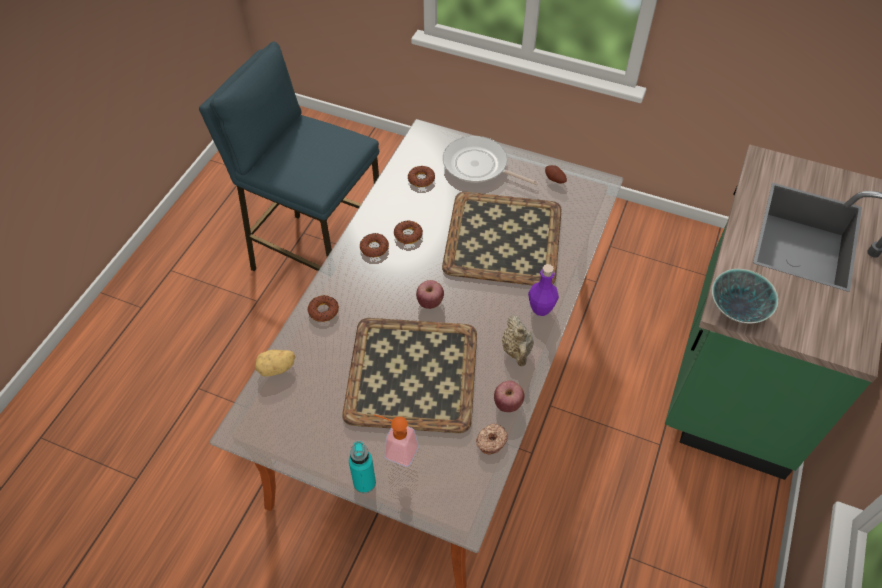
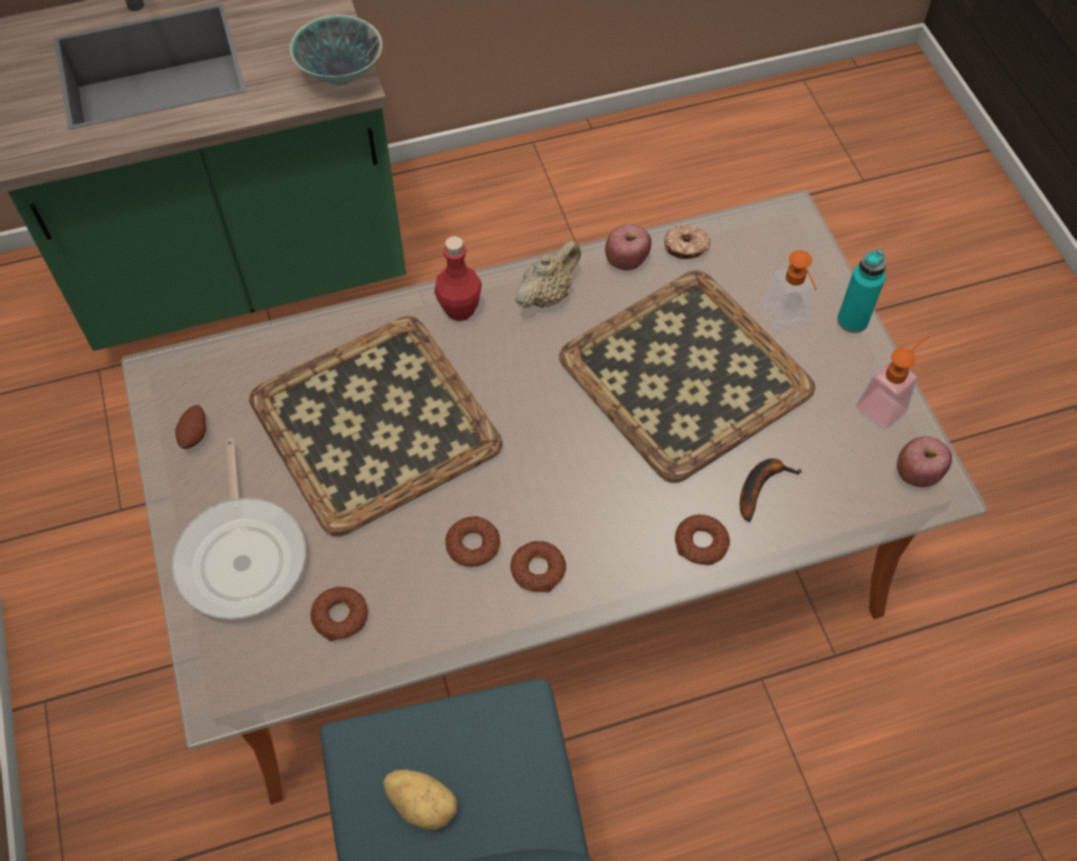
camera: 130 degrees left, 5 degrees up
potato [255,350,295,377] -> potato moved to [383,770,457,830]
apple [416,280,444,309] -> apple moved to [897,436,952,487]
purple bottle [528,264,559,316] -> red bottle [434,236,482,321]
none -> banana [740,458,801,522]
none -> soap dispenser [856,335,929,430]

